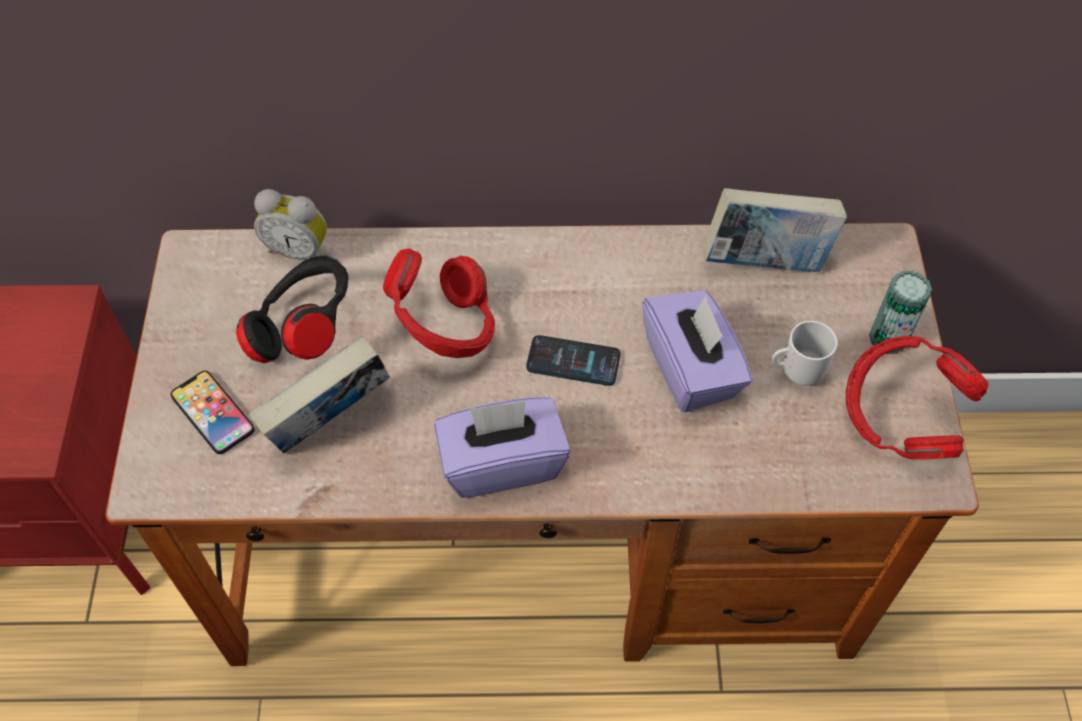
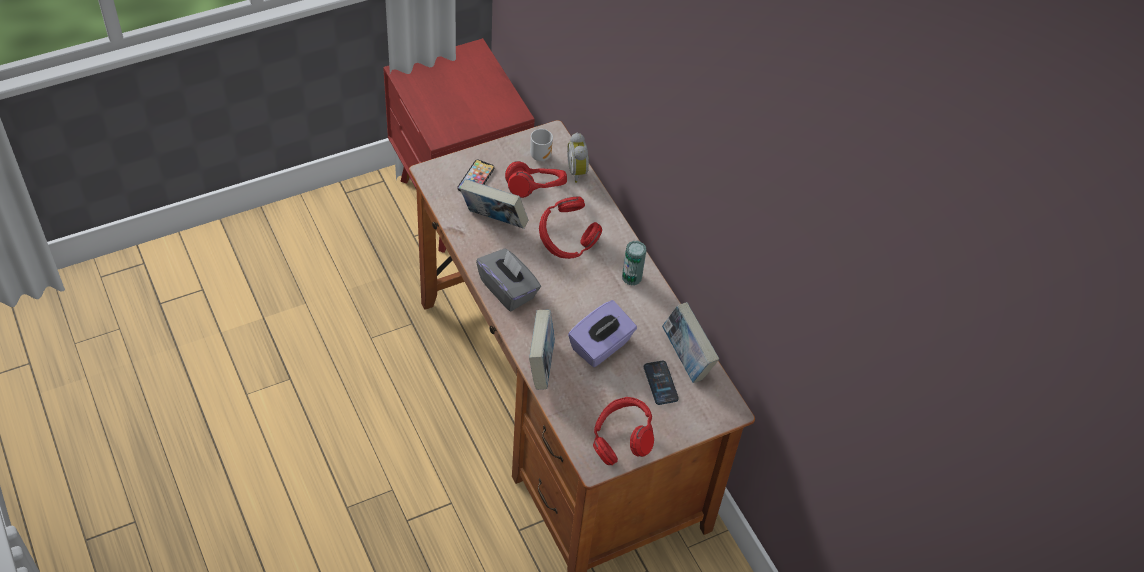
camera: 60 degrees right, 5 degrees down
black headphones [236,255,348,363] -> red headphones [505,161,567,198]
purple tissue box [434,397,571,498] -> grey tissue box [476,248,541,311]
phone [526,335,621,386] -> phone moved to [644,360,679,405]
mug [772,321,837,386] -> mug moved to [530,129,553,161]
can [869,271,932,354] -> can moved to [622,241,647,286]
none -> book [529,310,555,390]

